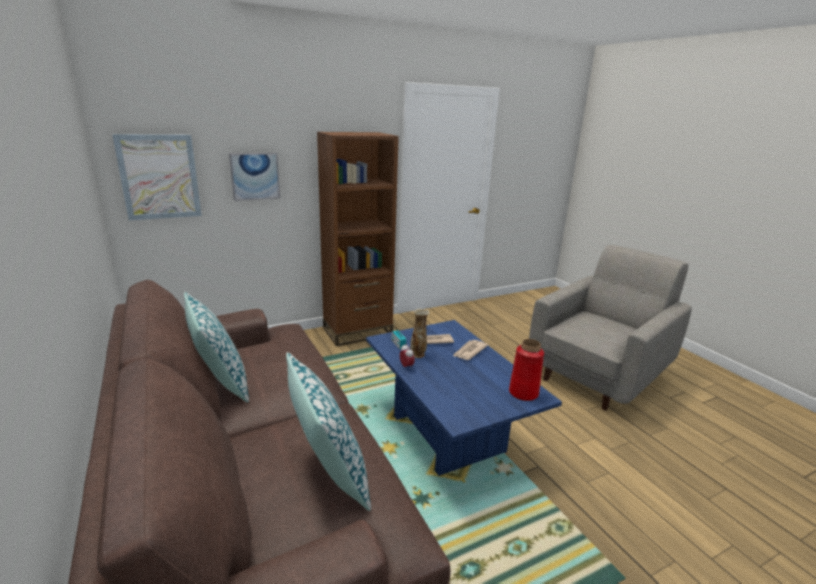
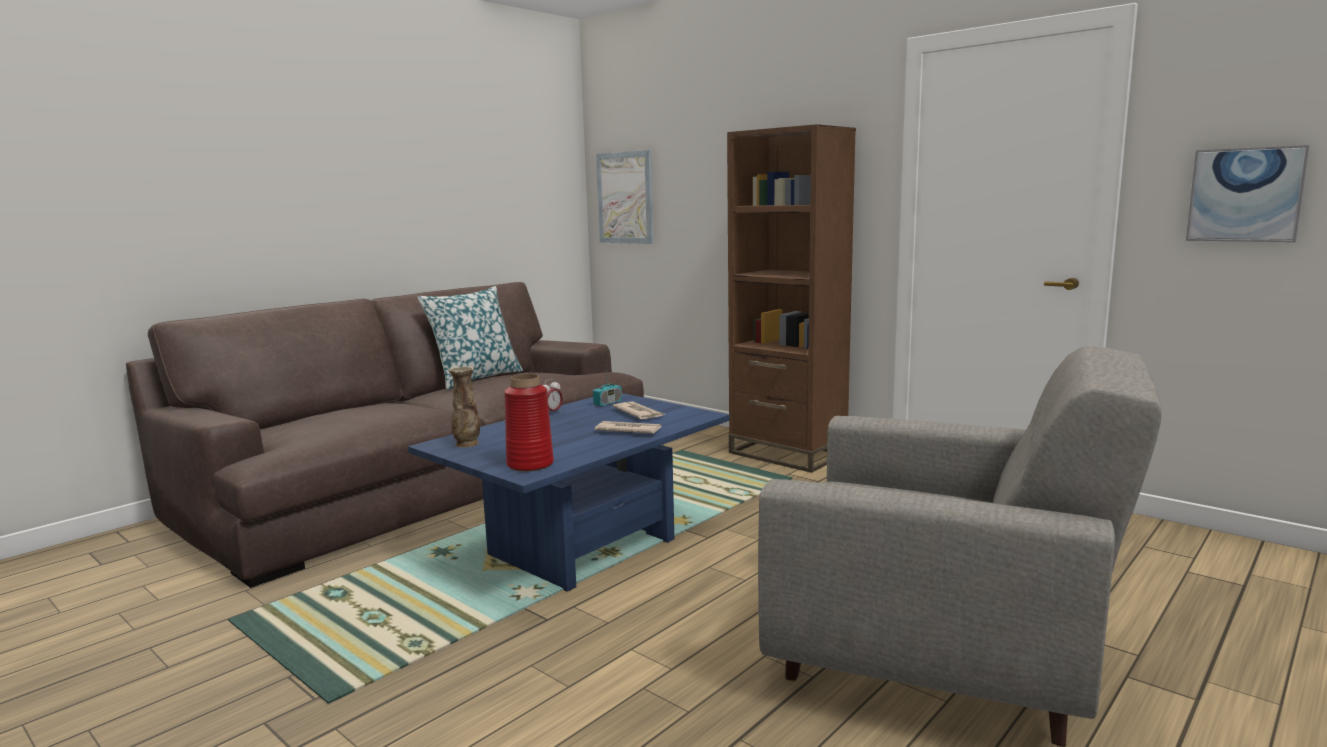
camera: 70 degrees right, 10 degrees down
picture [229,153,280,201] -> picture moved to [1186,145,1310,242]
pillow [286,352,371,511] -> none
vase [410,308,430,358] -> vase moved to [448,365,480,448]

